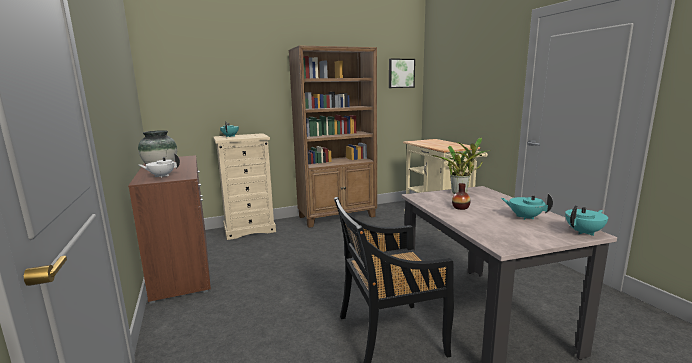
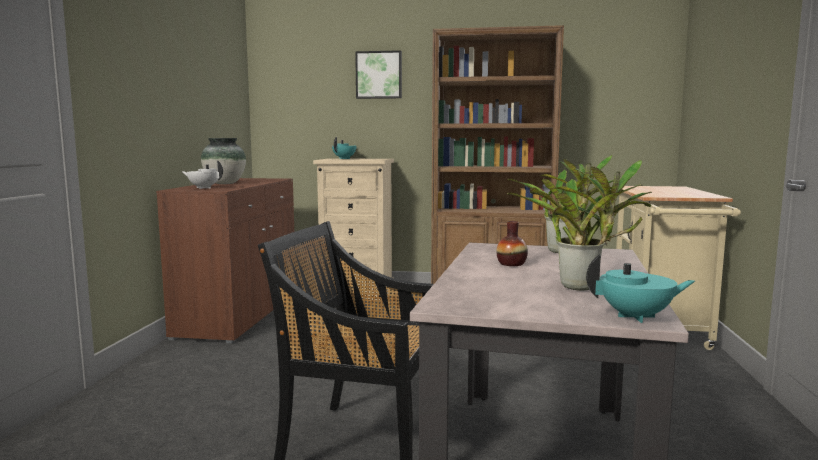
camera: 30 degrees right, 5 degrees down
picture [389,59,415,88] -> picture moved to [355,50,402,99]
turquoise teapot [501,194,553,220] -> potted plant [507,160,652,290]

